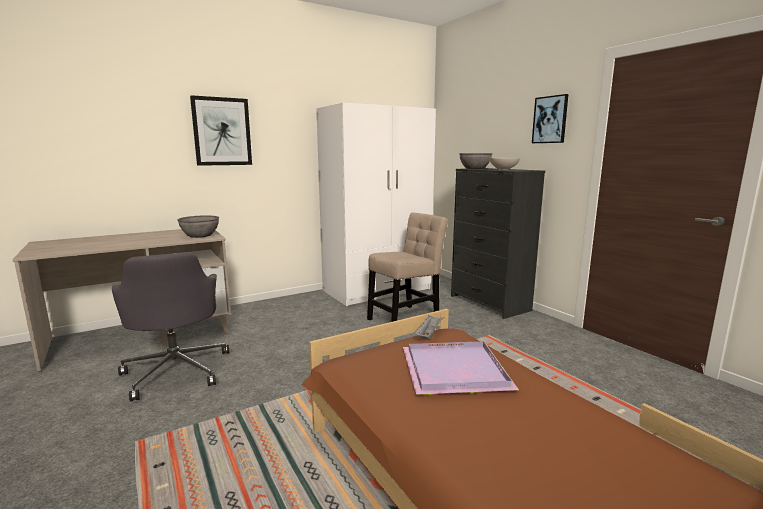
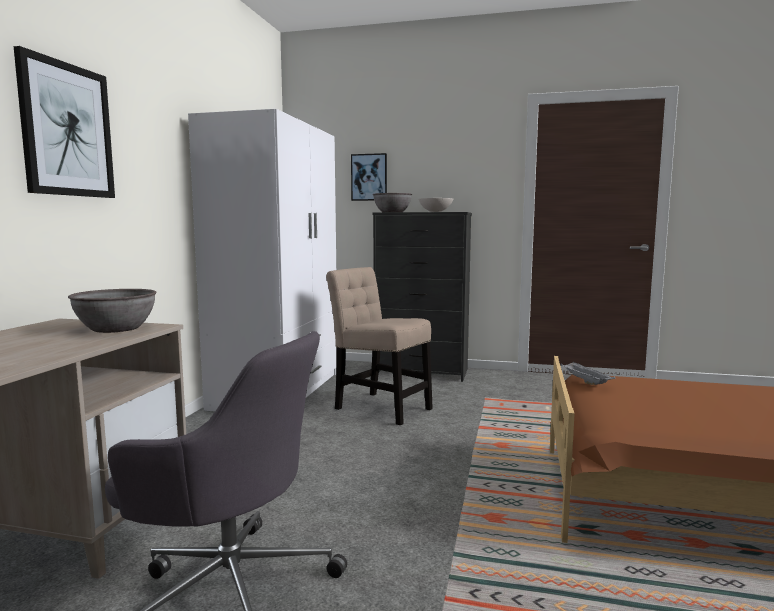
camera: 45 degrees left, 5 degrees down
beige chair [367,212,448,322] -> beige chair turned 60 degrees counterclockwise [326,267,433,425]
purple tray [403,341,519,395] -> none
picture [532,94,569,143] -> picture moved to [351,153,387,201]

